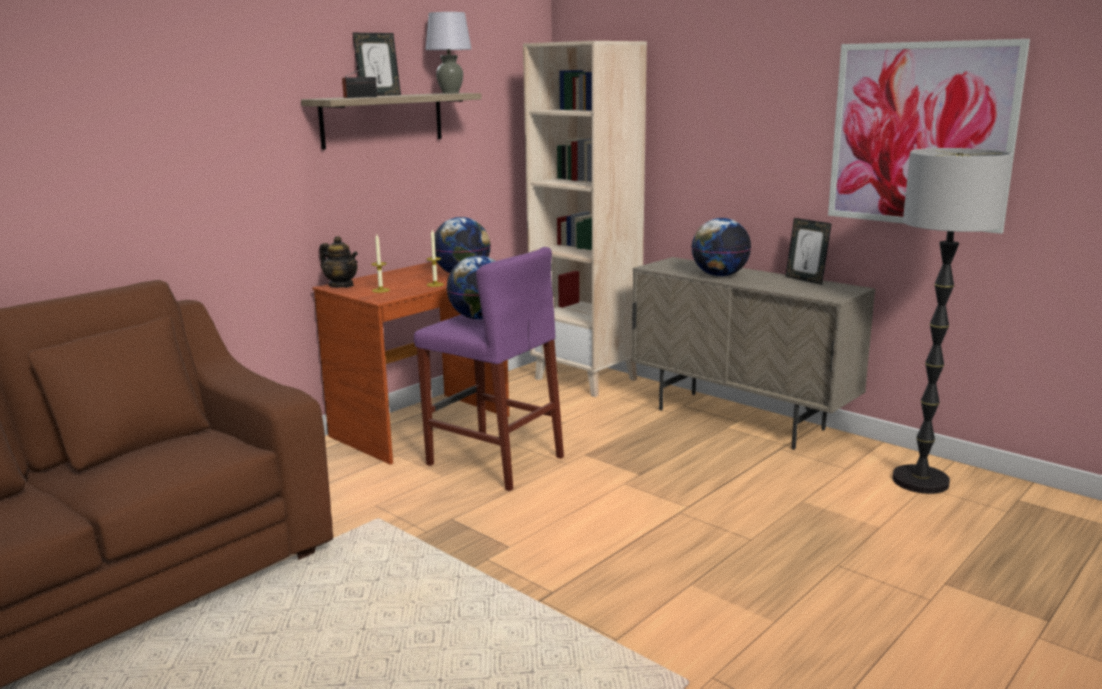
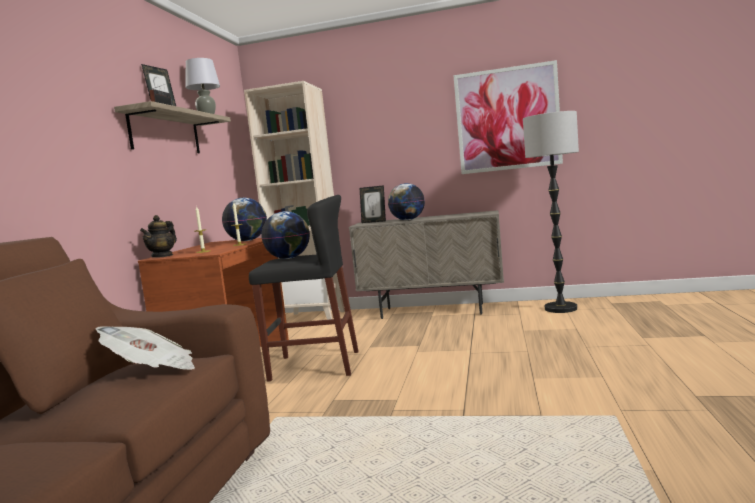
camera: 30 degrees left, 10 degrees down
teapot [319,236,358,287] -> teapot turned 105 degrees clockwise [140,215,177,258]
purple stool [414,247,564,491] -> black stool [249,195,359,382]
picture frame [785,218,832,285] -> picture frame moved to [360,185,386,223]
none -> newspaper [96,326,195,370]

